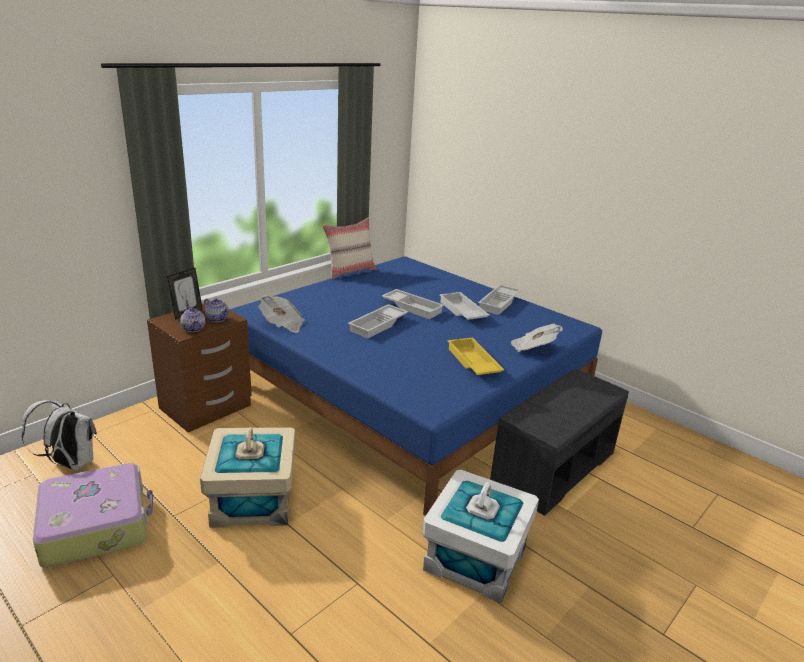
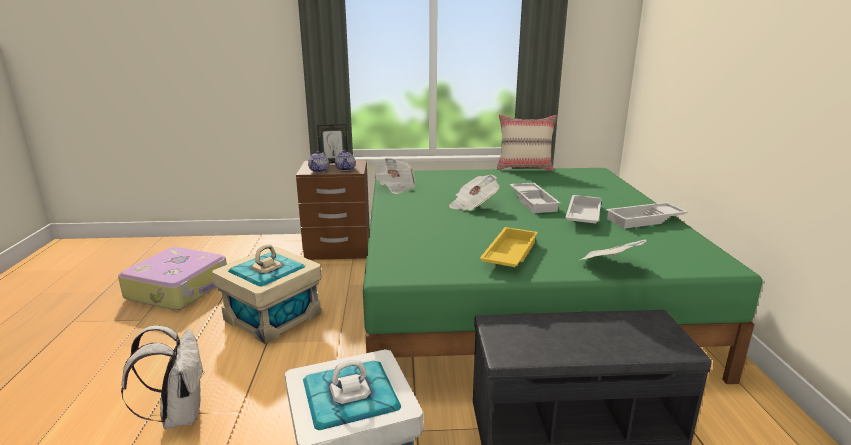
camera: 45 degrees right, 5 degrees down
white backpack [21,400,97,471] -> white backpack moved to [121,325,203,429]
blue bed [229,256,602,516] -> green bed [363,168,763,384]
white tray [348,304,408,338] -> newspaper [449,175,499,211]

